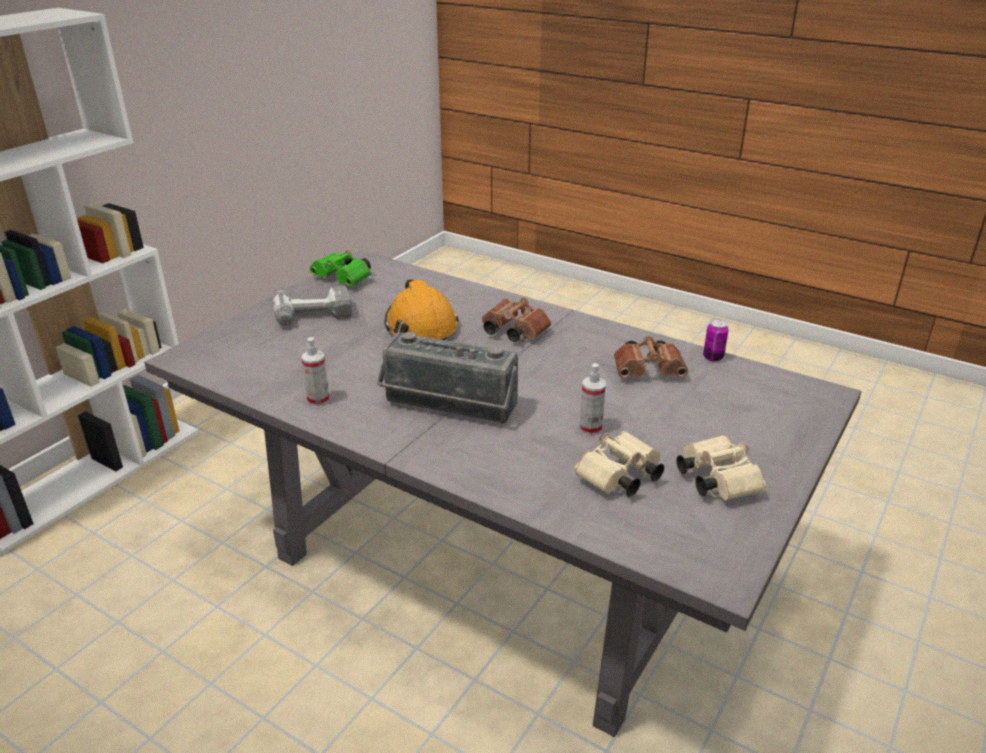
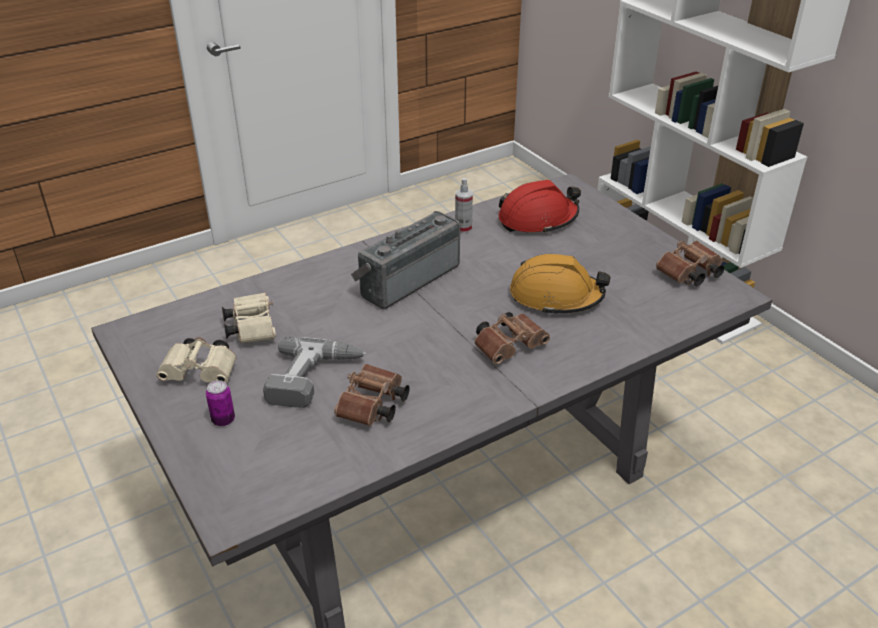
camera: 115 degrees right, 5 degrees up
power drill [273,286,352,326] -> power drill moved to [263,337,366,408]
green binoculars [310,250,371,286] -> brown binoculars [656,241,725,286]
spray bottle [579,363,606,435] -> none
can [703,319,729,361] -> can moved to [206,380,235,426]
none -> red hard hat [499,180,581,234]

